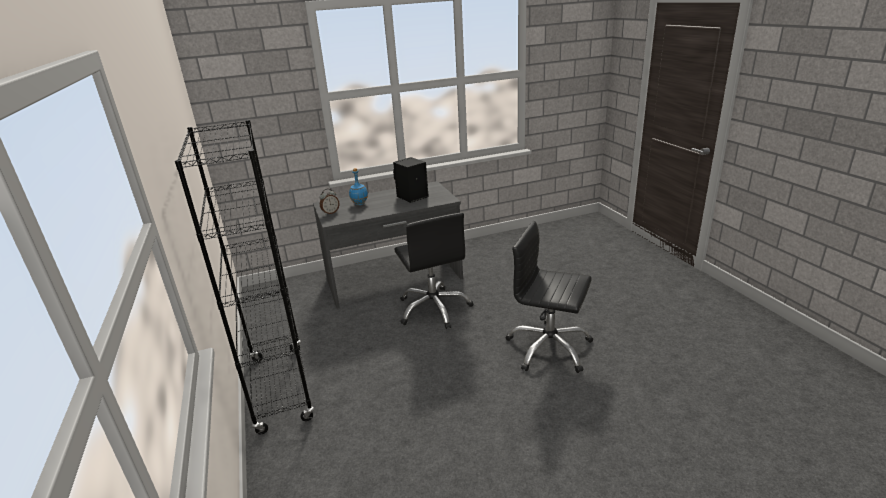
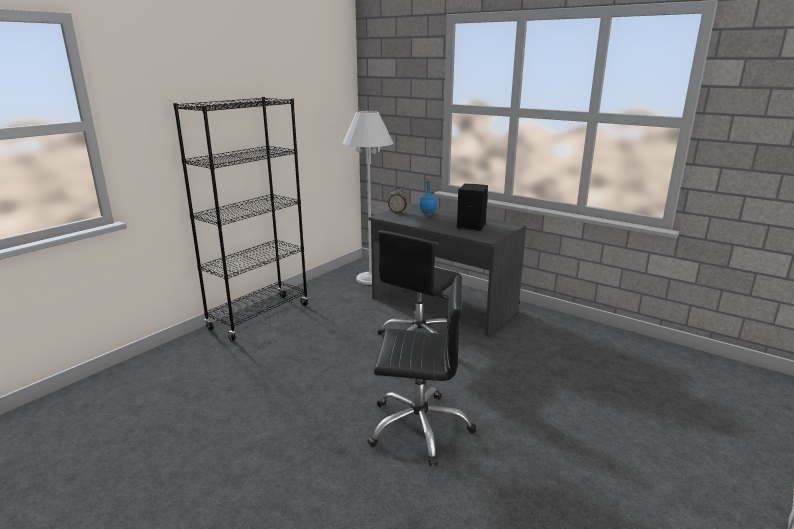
camera: 55 degrees right, 5 degrees down
black office chair [505,221,593,373] -> black office chair turned 105 degrees clockwise [367,275,476,466]
none -> white floor lamp [342,111,393,285]

